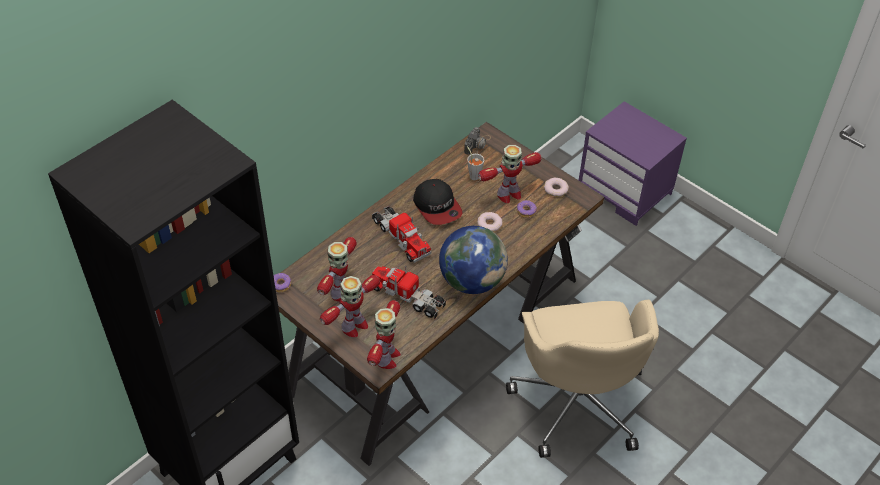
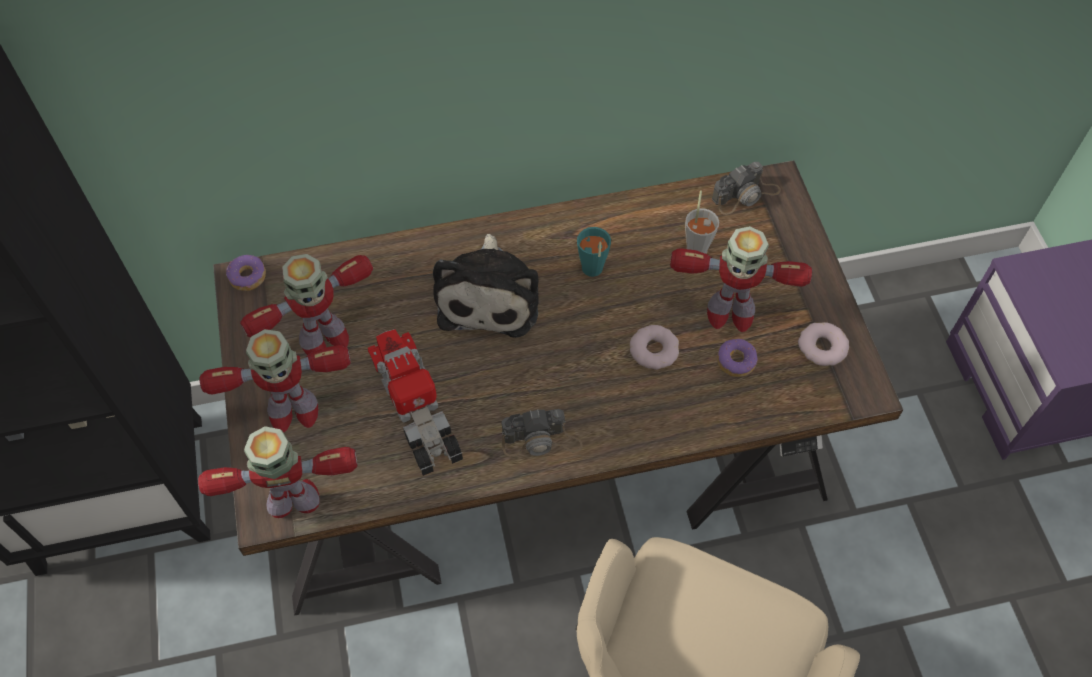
camera: 35 degrees right, 10 degrees up
toy robot [367,300,401,369] -> toy robot turned 150 degrees counterclockwise [198,426,358,518]
toy truck [372,206,432,263] -> plush toy [433,234,539,338]
cap [413,179,462,225] -> turquoise cup [577,227,611,277]
globe [439,226,508,294] -> camera [502,409,583,456]

